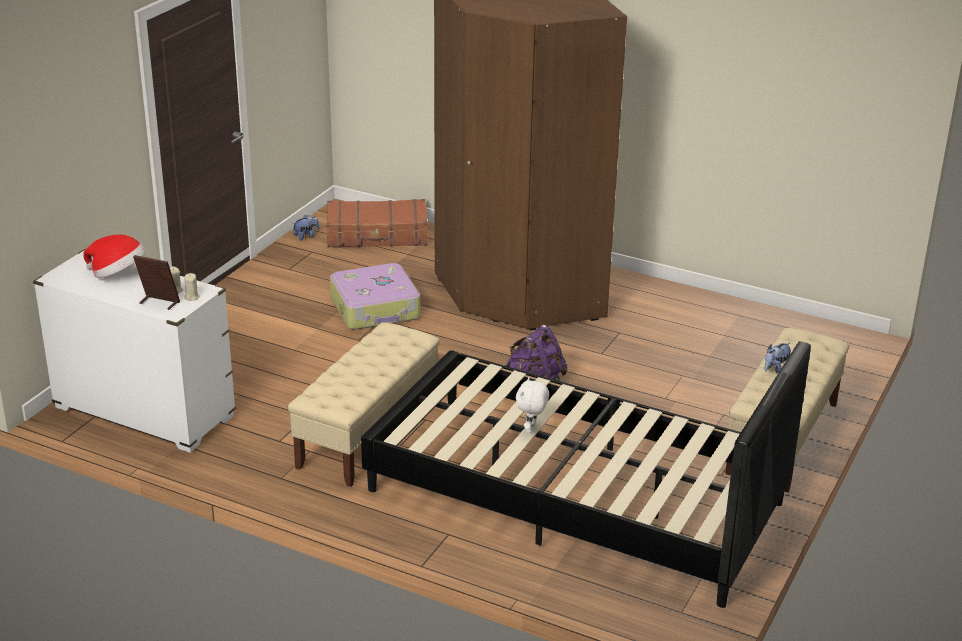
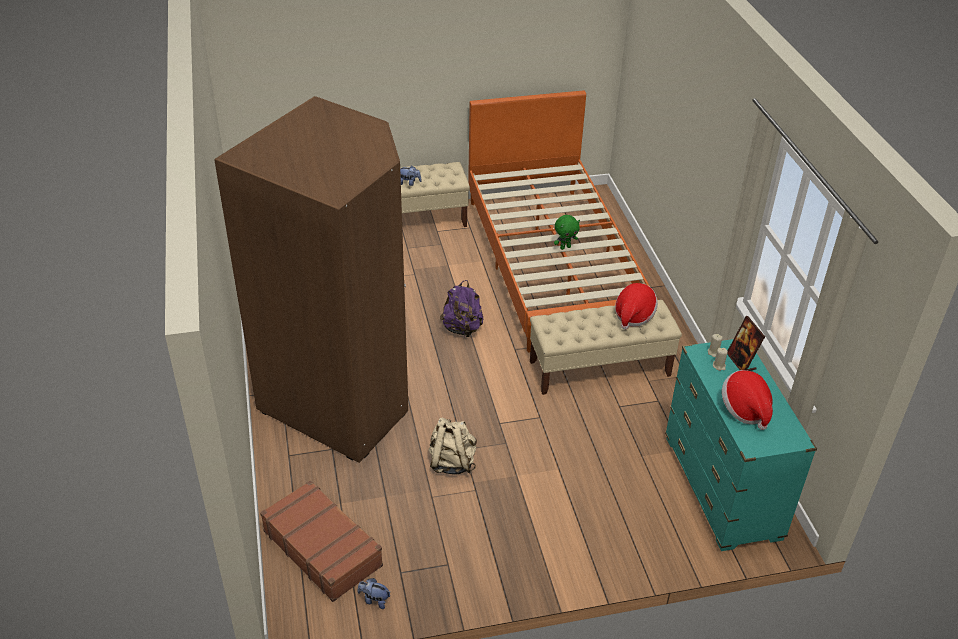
camera: 130 degrees left, 10 degrees up
white dresser [33,249,236,453] -> turquoise dresser [665,339,817,551]
suitcase [330,263,420,330] -> beige backpack [428,418,477,475]
black bed [361,341,811,608] -> orange bed [468,90,658,353]
white plush toy [516,377,549,433] -> green plush toy [554,215,580,250]
none -> hat [615,283,658,330]

